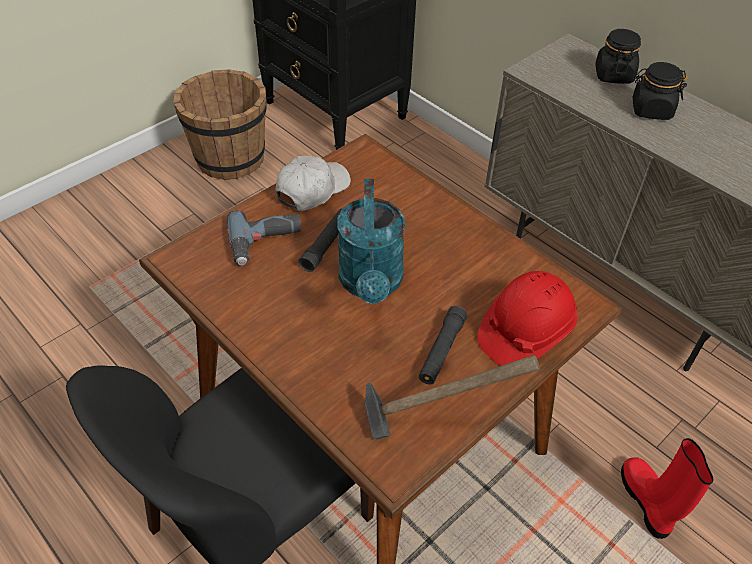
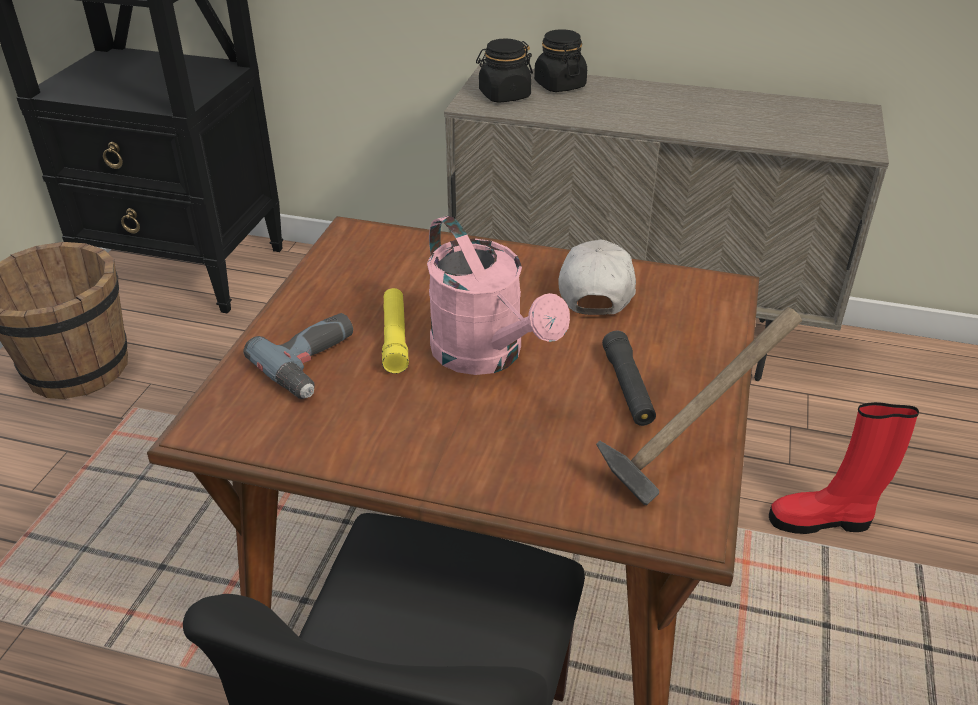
camera: 30 degrees left, 10 degrees down
white cap [276,155,351,211] -> white cap moved to [558,240,636,315]
black flashlight [298,209,342,272] -> yellow flashlight [382,288,409,374]
turquoise watering can [337,179,405,304] -> pink watering can [427,216,570,375]
red hard hat [477,271,577,366] -> none
red boot [621,438,713,539] -> red boot turned 45 degrees counterclockwise [769,402,919,534]
black jar [633,62,688,120] -> black jar moved to [476,39,533,103]

